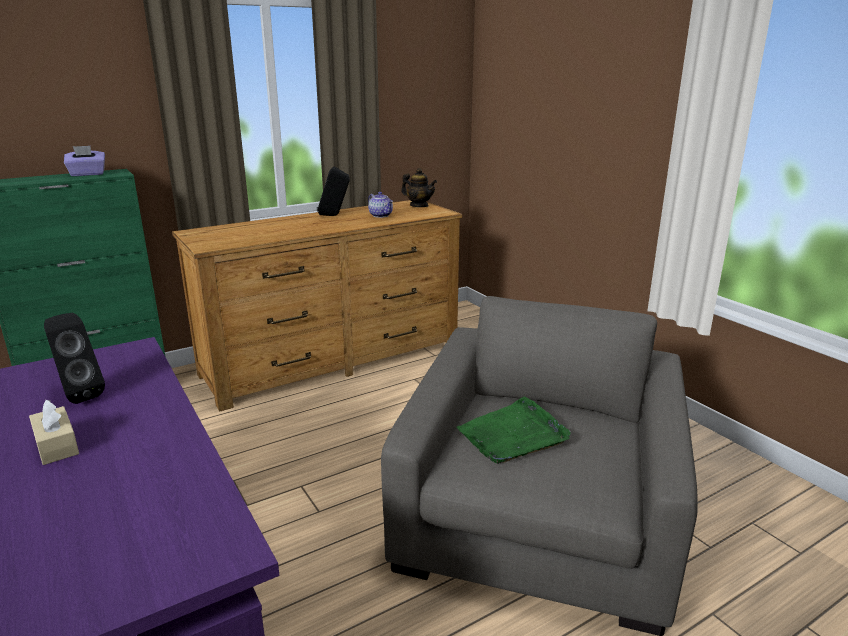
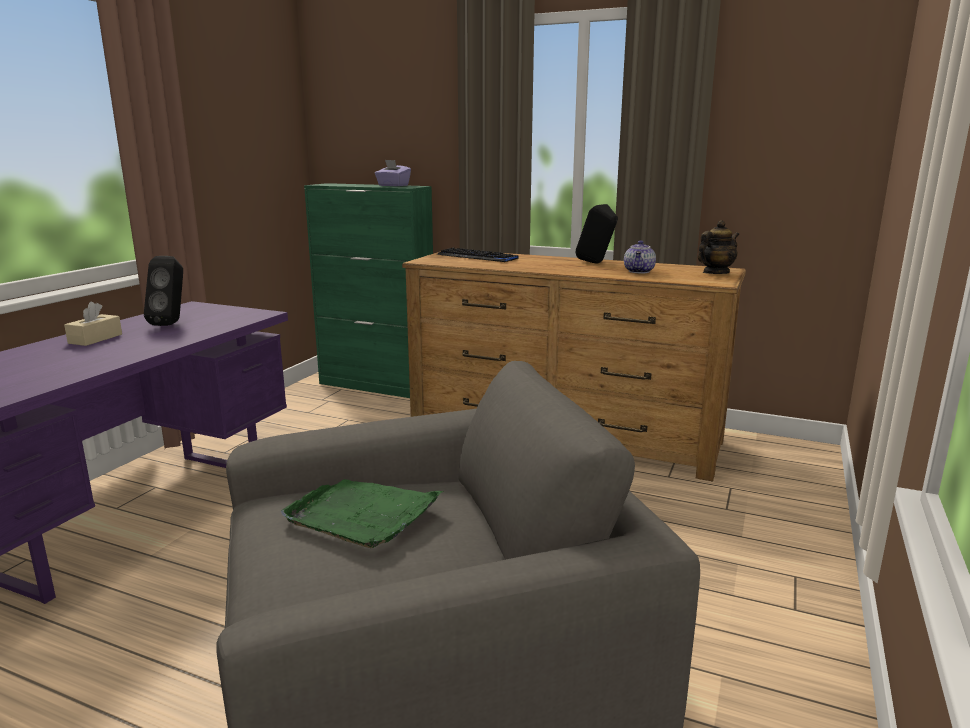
camera: 55 degrees right, 5 degrees down
teapot [401,168,437,207] -> teapot turned 120 degrees counterclockwise [698,220,739,274]
none -> keyboard [437,248,519,262]

